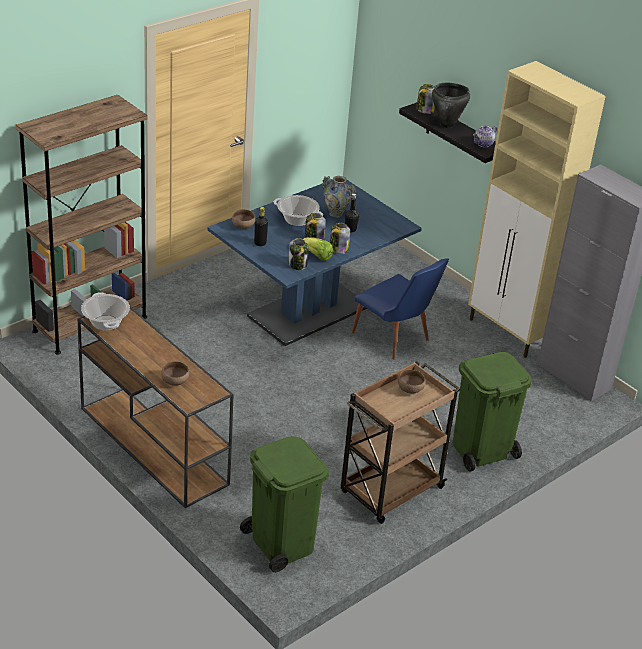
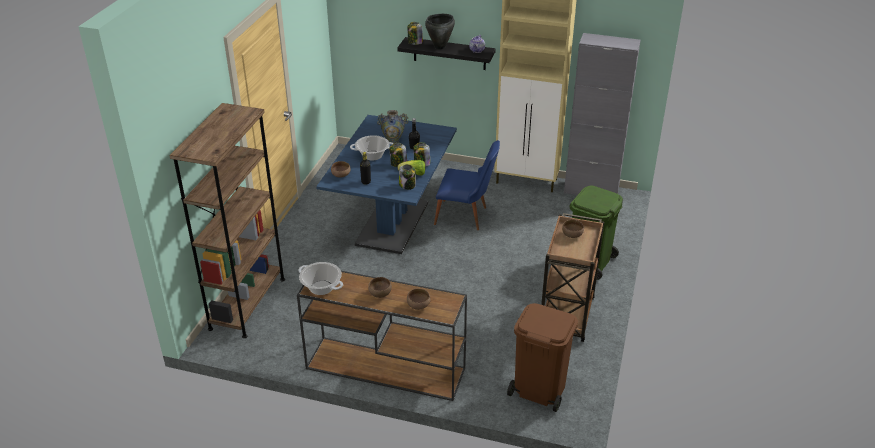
camera: 30 degrees left, 0 degrees up
green trash can [240,436,329,572] -> brown trash can [507,303,578,412]
none -> brown bowl [368,277,392,298]

